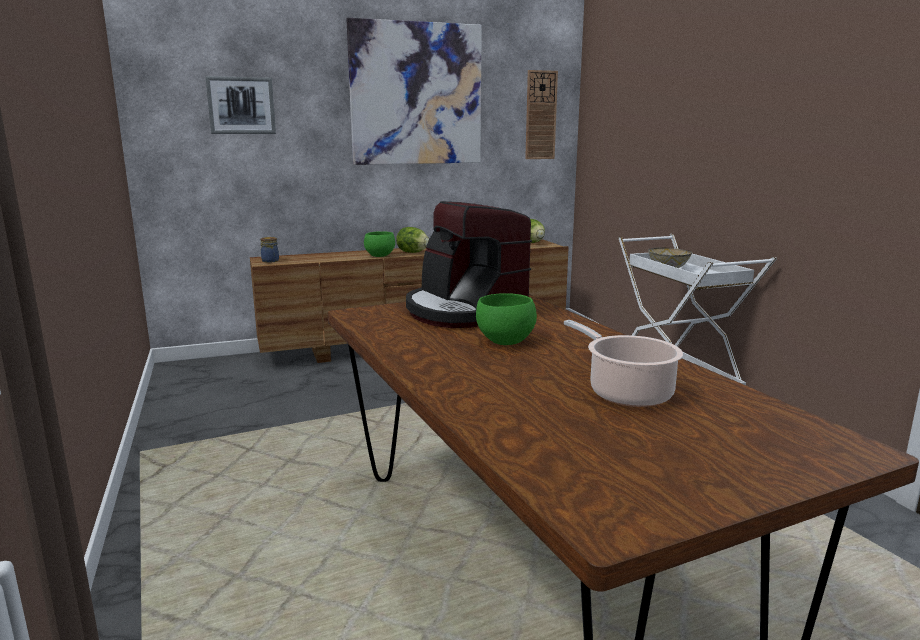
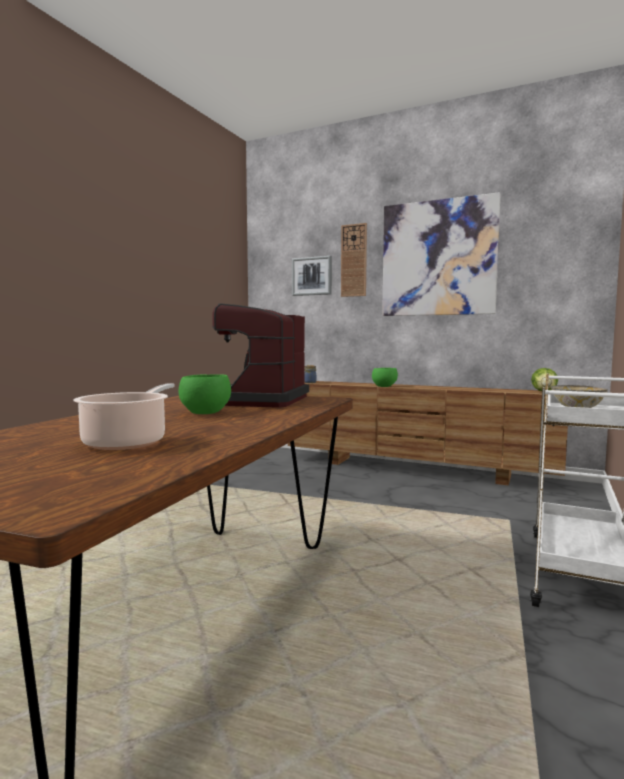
camera: 45 degrees right, 10 degrees down
lettuce [396,227,429,253] -> none
wall clock [525,70,558,159] -> wall clock moved to [341,223,367,297]

